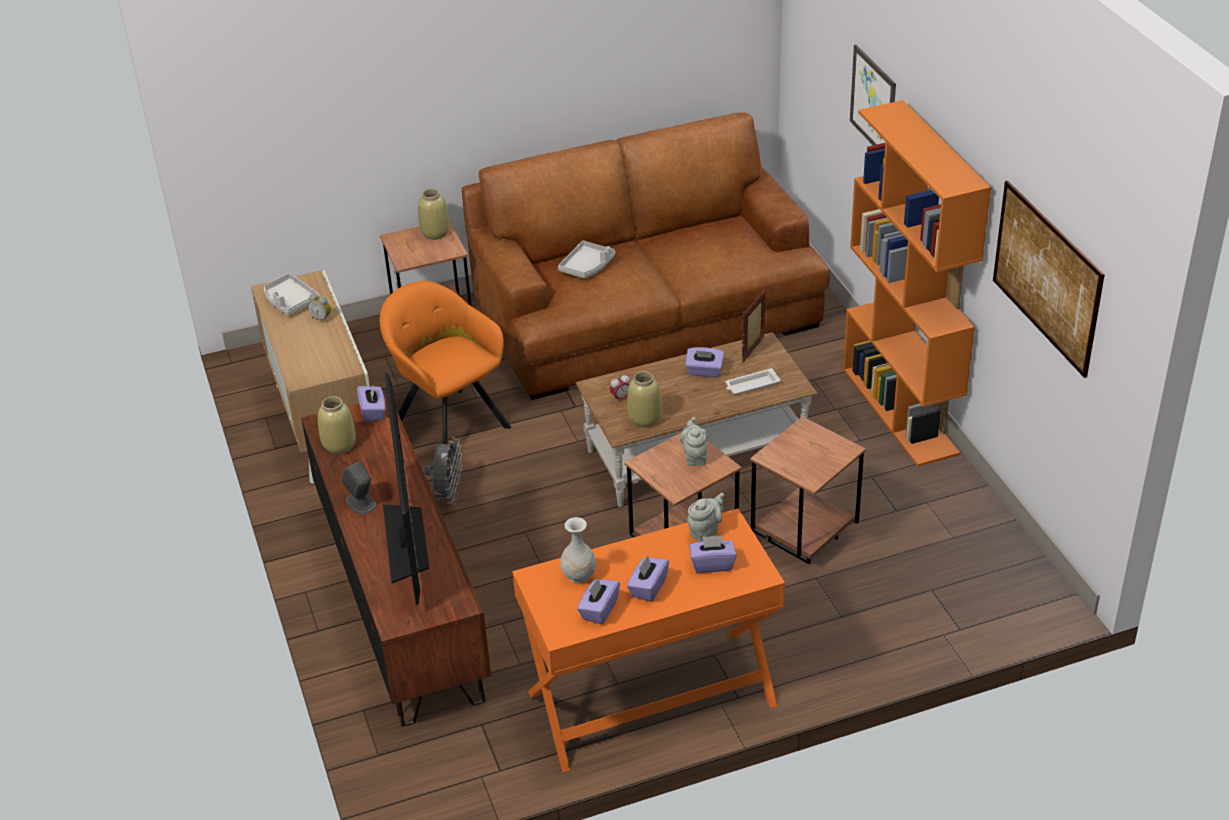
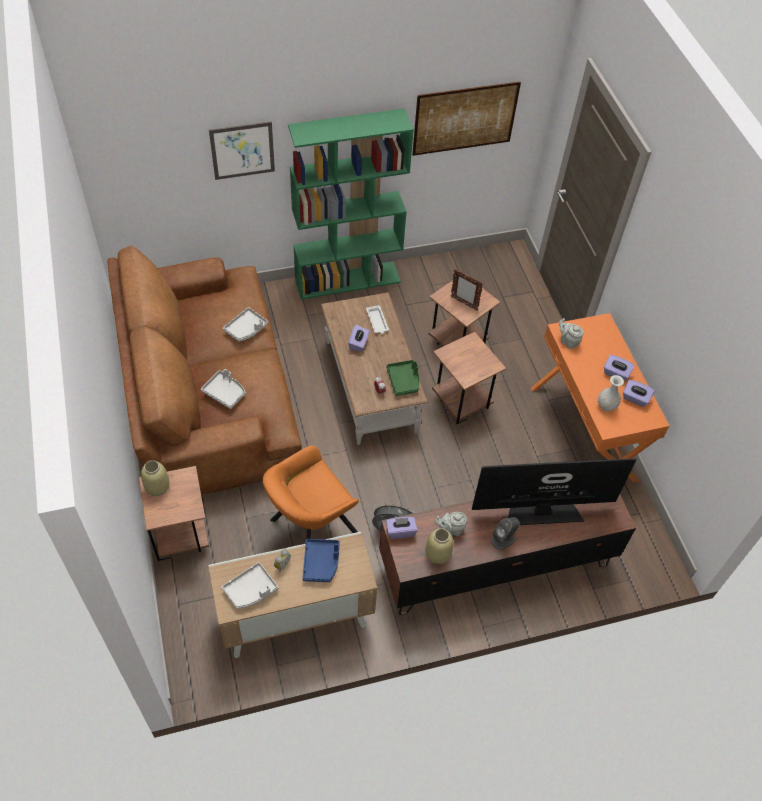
camera: 90 degrees left, 15 degrees up
beige vase [627,371,662,428] -> green tray [386,360,420,396]
grey teapot [680,417,708,466] -> grey teapot moved to [435,512,467,536]
purple tissue box [689,536,736,573] -> none
picture frame [742,290,766,362] -> picture frame moved to [451,270,483,310]
orange bookcase [843,100,991,467] -> green bookcase [288,108,414,300]
none -> grey tray [223,307,268,342]
none -> blue tray [302,539,340,582]

